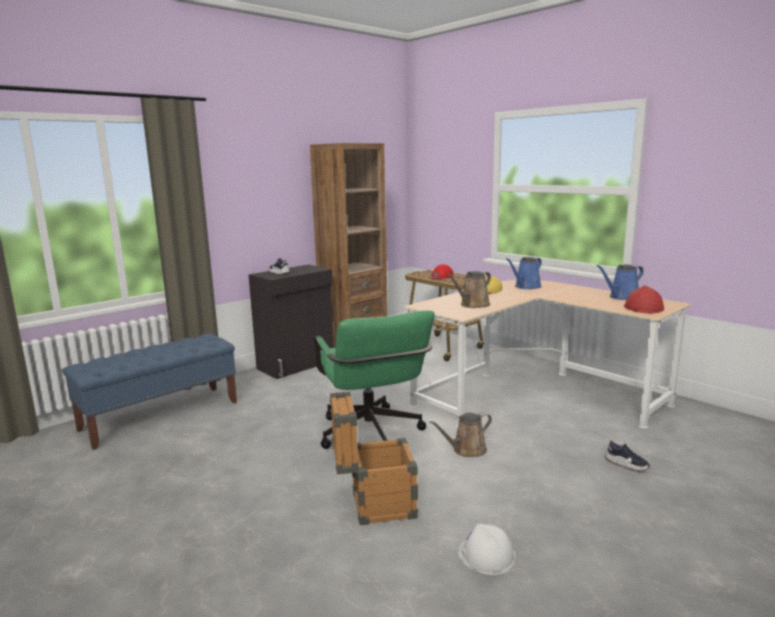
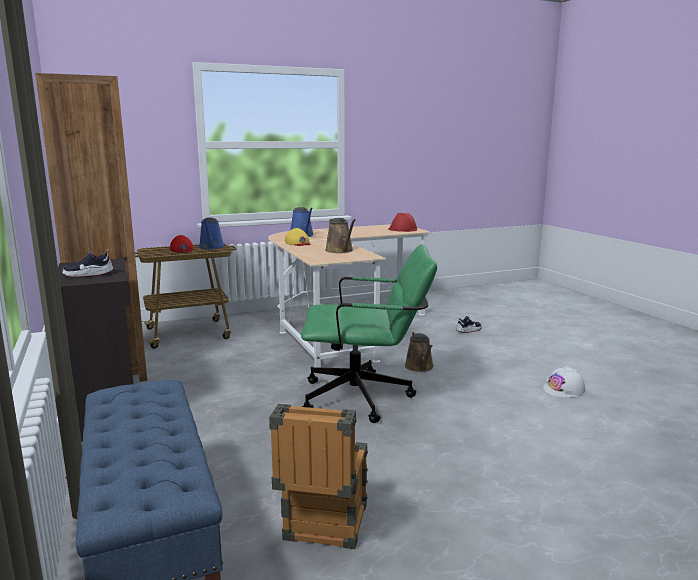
camera: 70 degrees left, 0 degrees up
crate [330,392,418,525] -> crate moved to [269,404,368,549]
blue watering can [596,264,644,300] -> blue watering can moved to [199,218,225,249]

